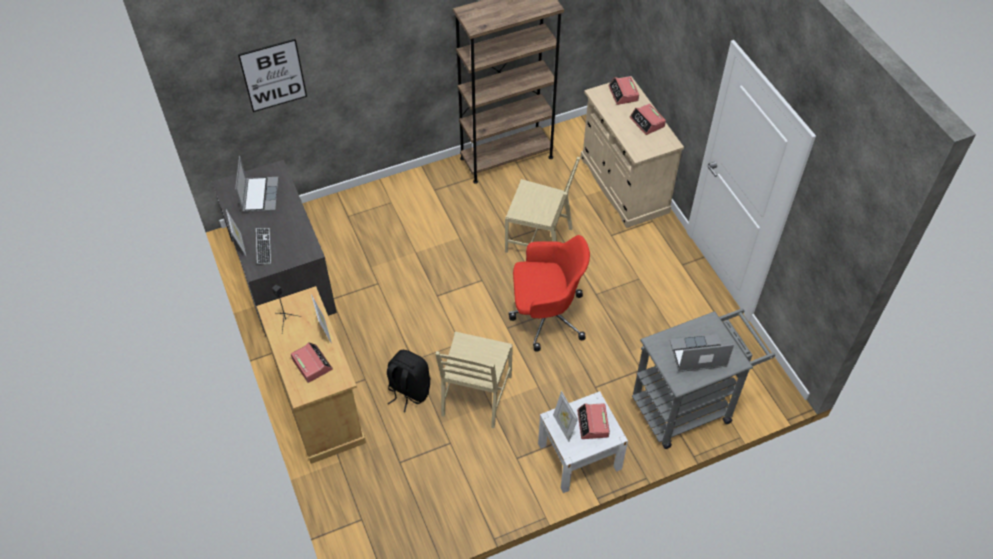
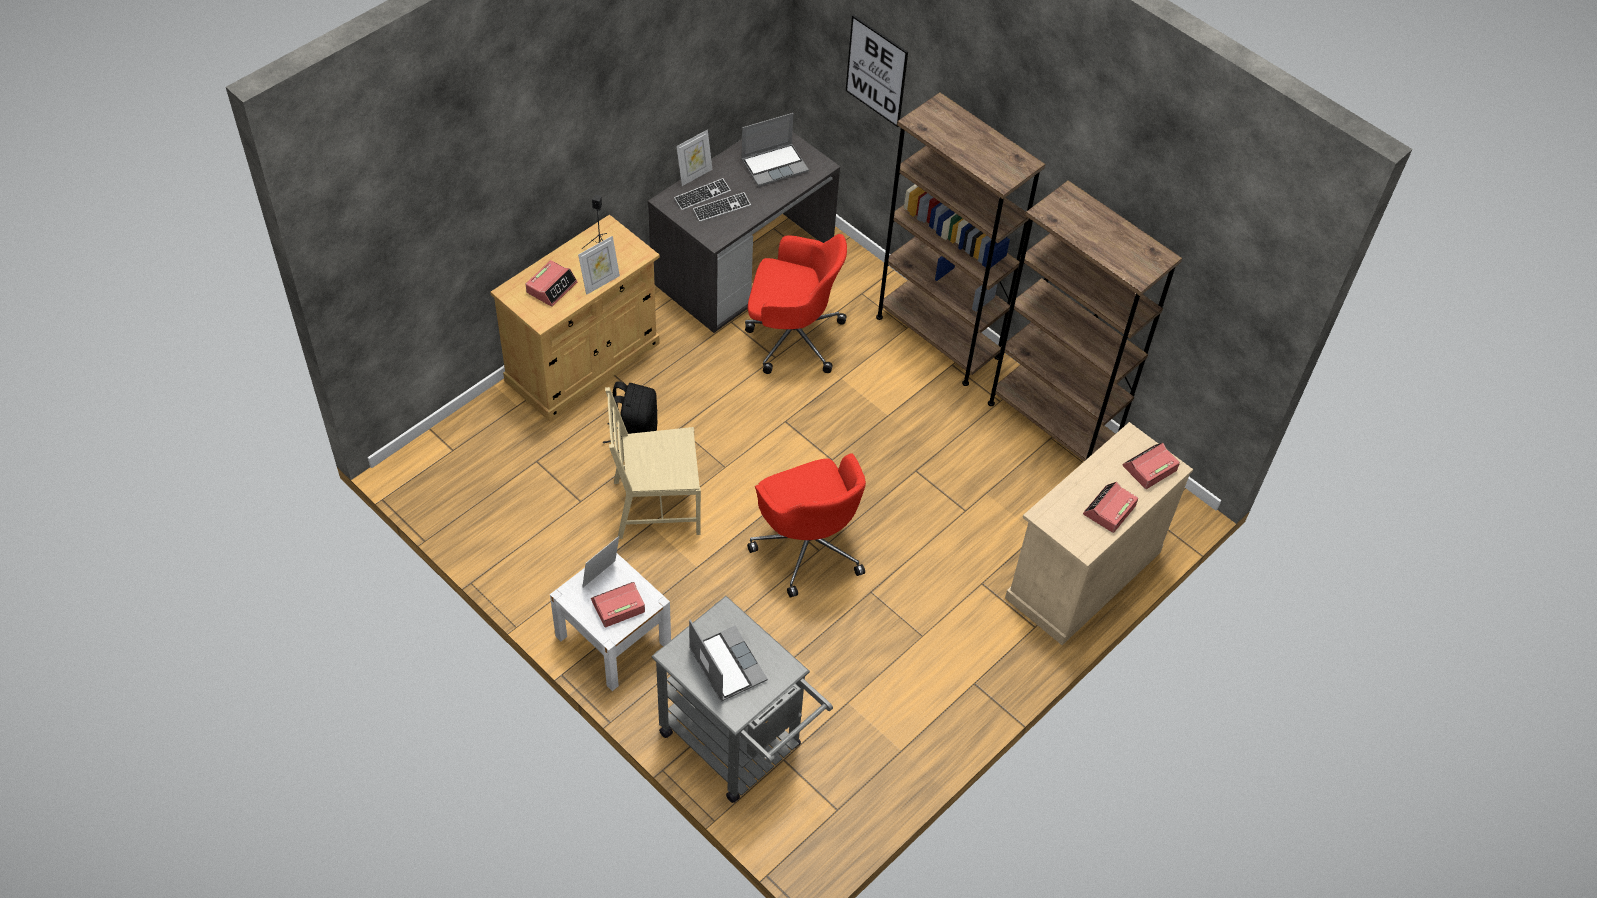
camera: 65 degrees right, 0 degrees up
beige chair [505,157,580,253] -> none
none -> keyboard [693,192,751,222]
none -> red office chair [745,234,847,374]
none -> brown bookcase [876,92,1045,386]

